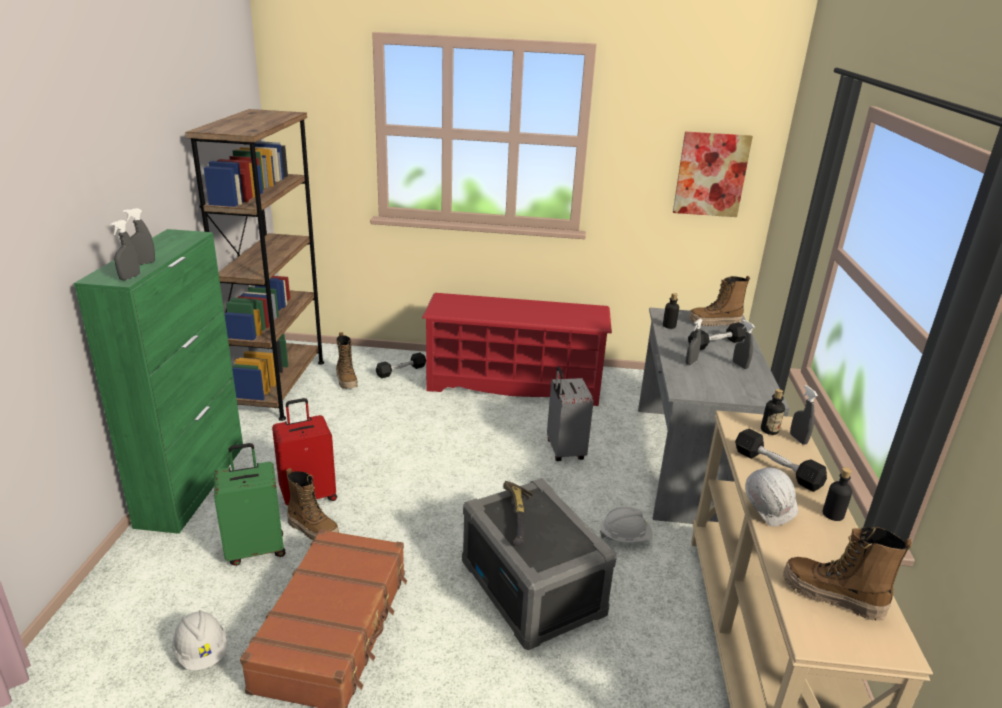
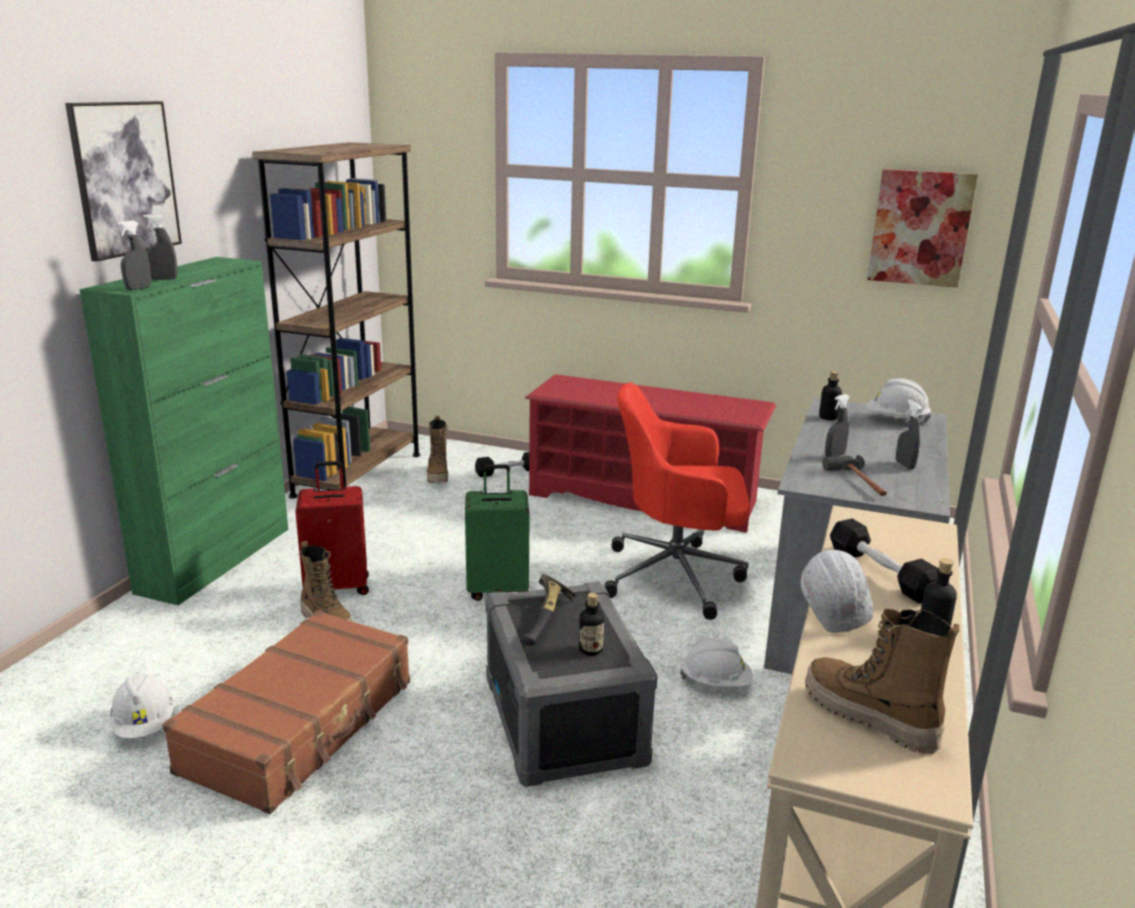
camera: 15 degrees right, 5 degrees down
green suitcase [214,443,286,566] -> green suitcase moved to [465,465,530,601]
grey suitcase [547,366,593,461] -> red office chair [604,383,750,620]
black dumbbell [688,322,747,350] -> none
boot [689,276,750,326] -> white hard hat [866,378,931,422]
bottle [761,389,785,435] -> bottle moved to [579,593,604,656]
grey spray bottle [790,385,818,445] -> none
none -> picture [65,101,182,262]
none -> hammer [822,455,887,496]

